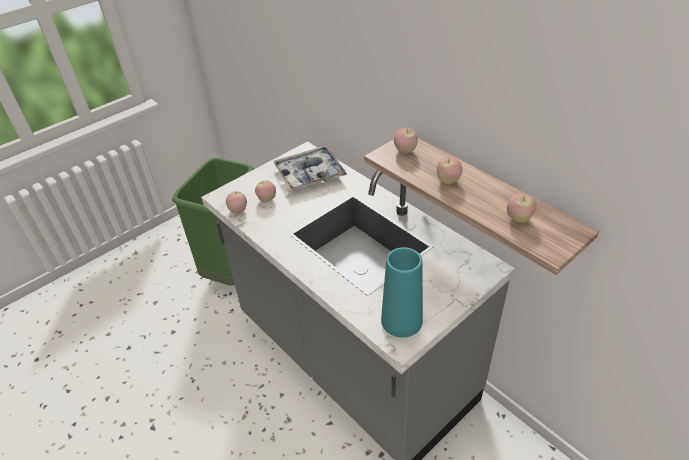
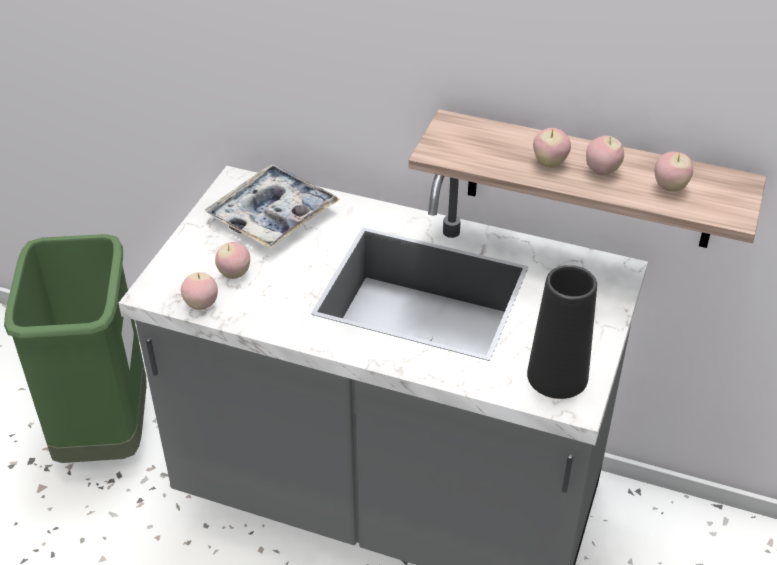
camera: 30 degrees left, 0 degrees up
turquoise vase [381,247,423,337] -> black vase [527,265,597,399]
apple [394,128,418,153] -> apple moved to [586,136,624,176]

